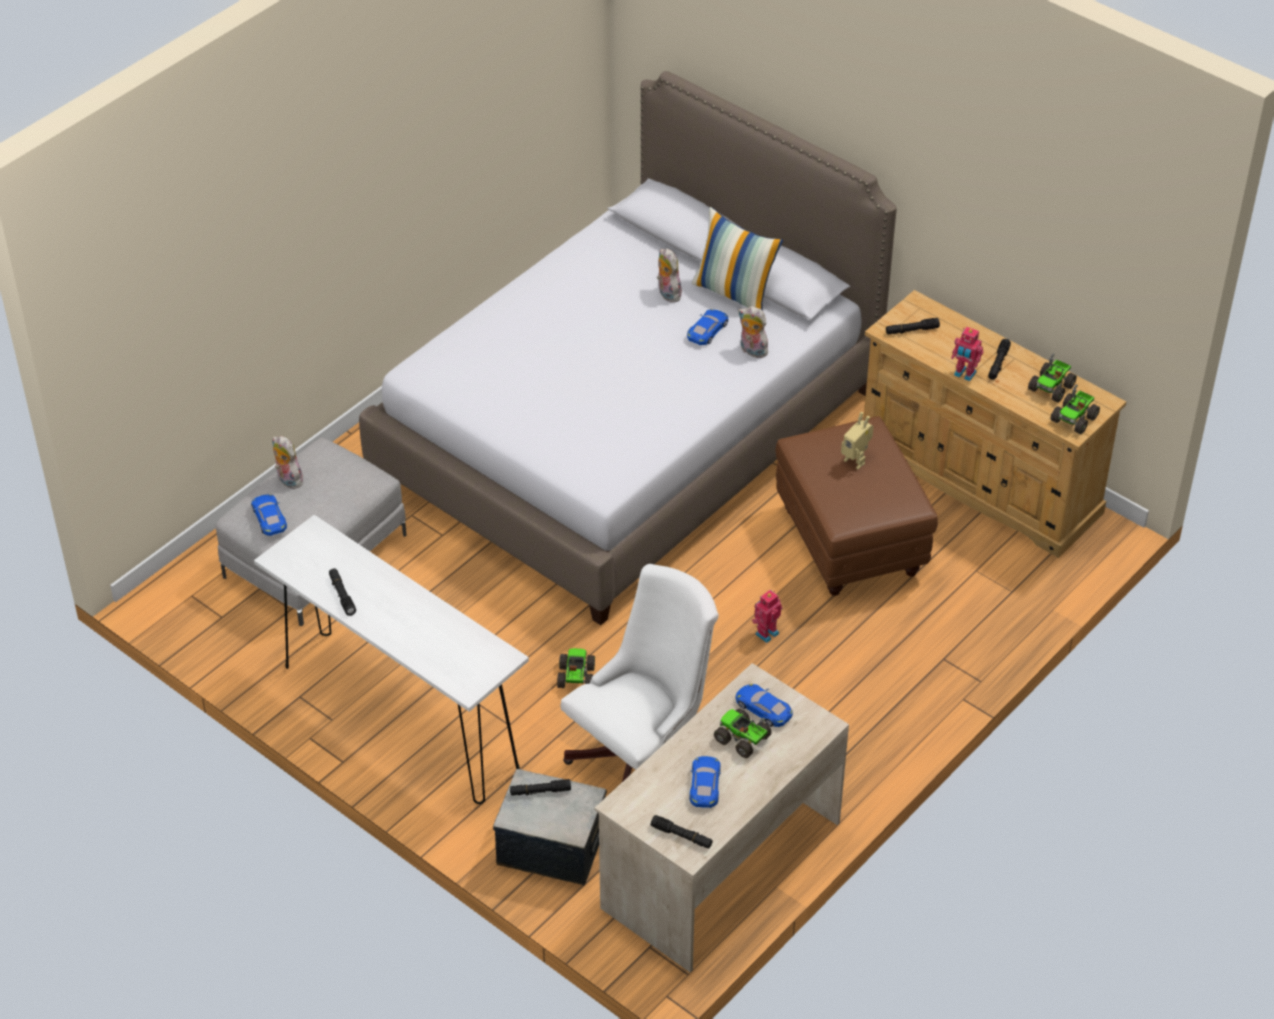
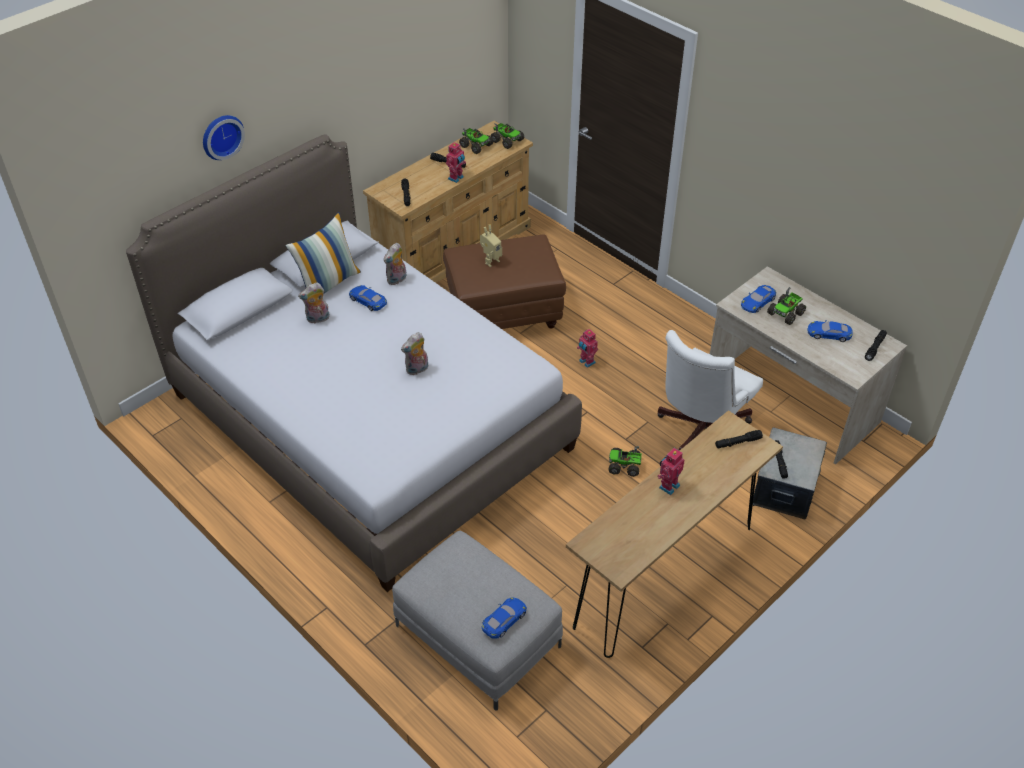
camera: 85 degrees left, 0 degrees up
blue toy car [251,495,287,536] -> blue toy car turned 150 degrees clockwise [482,597,527,639]
white console table [254,515,529,804] -> brown console table [566,410,783,658]
plush toy [272,436,303,489] -> plush toy moved to [401,332,428,375]
black flashlight [329,569,356,616] -> black flashlight moved to [715,430,763,448]
white office chair [561,564,719,782] -> white office chair turned 105 degrees counterclockwise [658,330,763,451]
none -> wall clock [203,115,245,160]
none -> toy robot [657,448,684,495]

